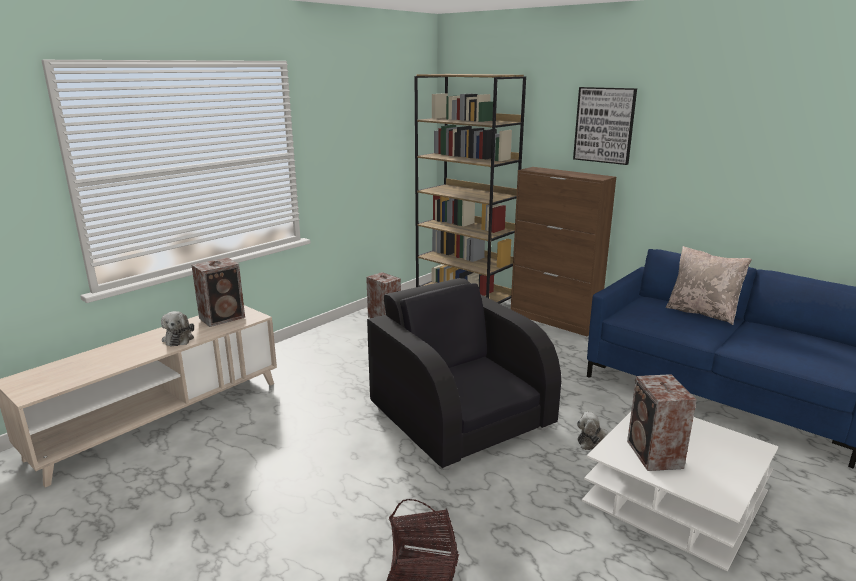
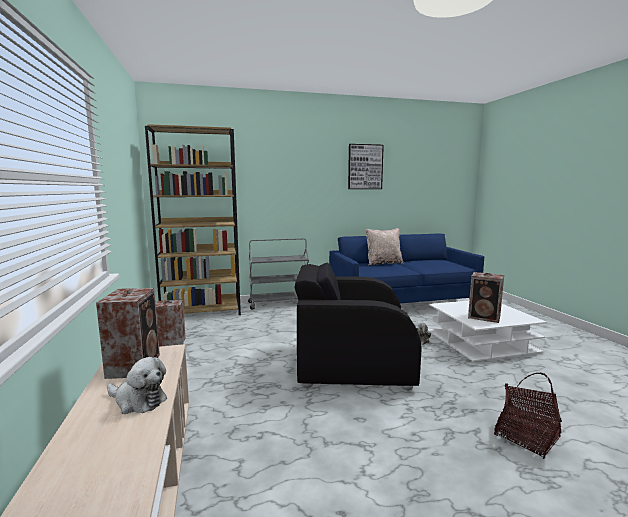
camera: 55 degrees left, 10 degrees down
brown cabinet [511,167,616,336] -> grey cart [248,238,309,310]
picture [573,87,637,165] -> picture moved to [348,144,384,189]

